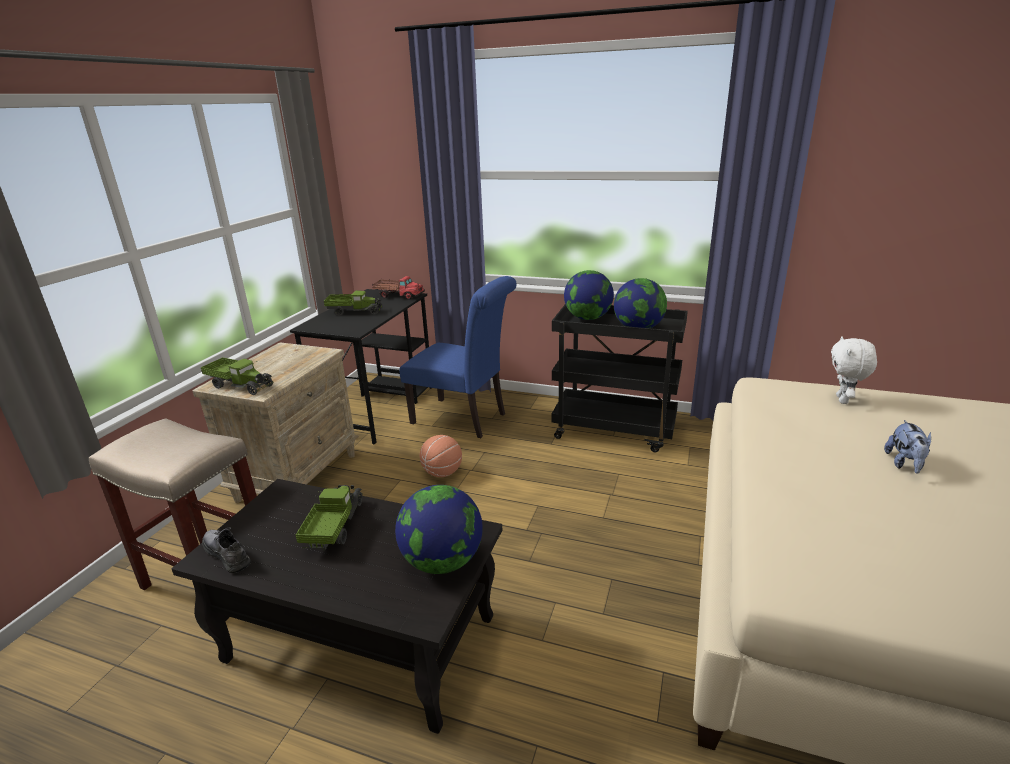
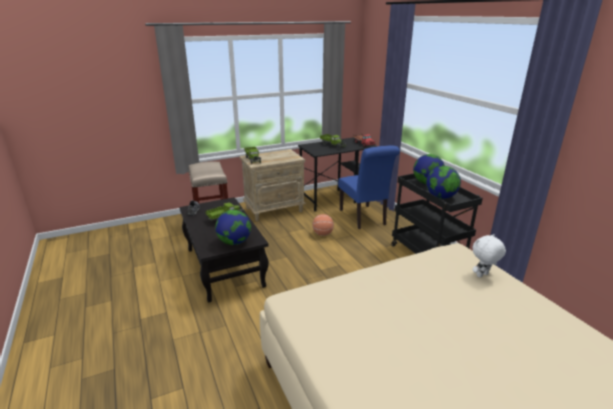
camera: 45 degrees right, 0 degrees up
plush toy [884,420,931,474] -> none

